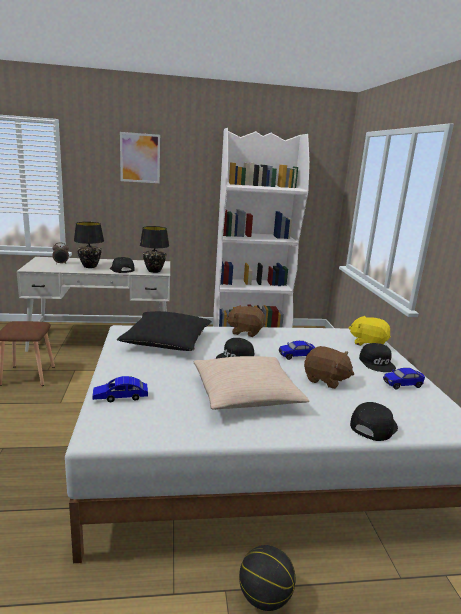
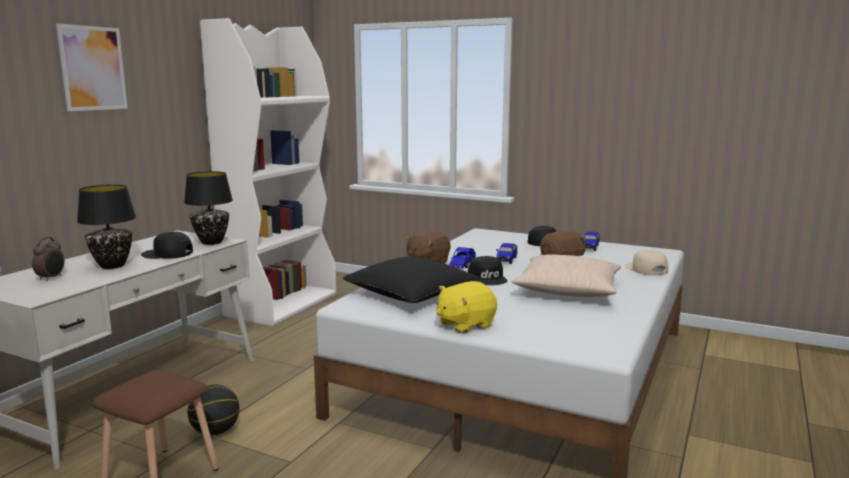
camera: 55 degrees left, 5 degrees down
blue toy car [92,376,148,402] -> blue toy car moved to [449,247,476,269]
basketball [239,545,295,611] -> basketball moved to [187,385,239,436]
yellow plush toy [348,316,391,346] -> yellow plush toy moved to [436,281,497,333]
black cap [350,402,398,441] -> beige cap [625,250,668,275]

